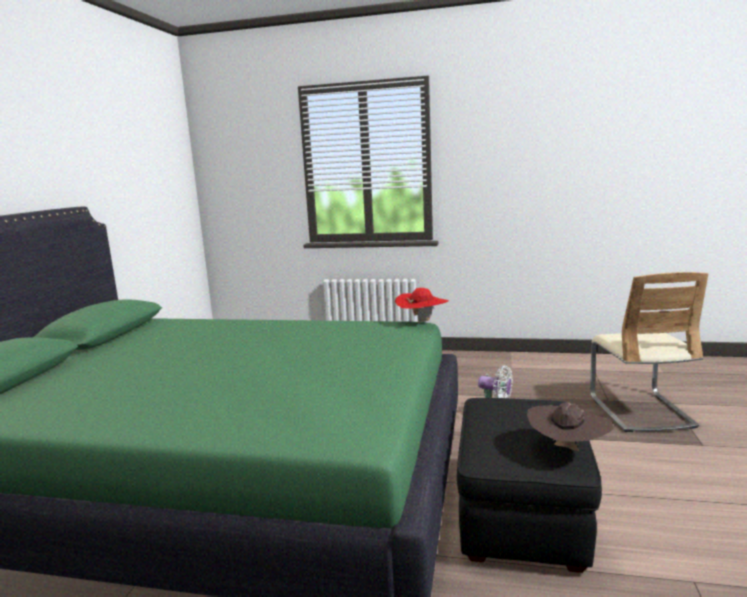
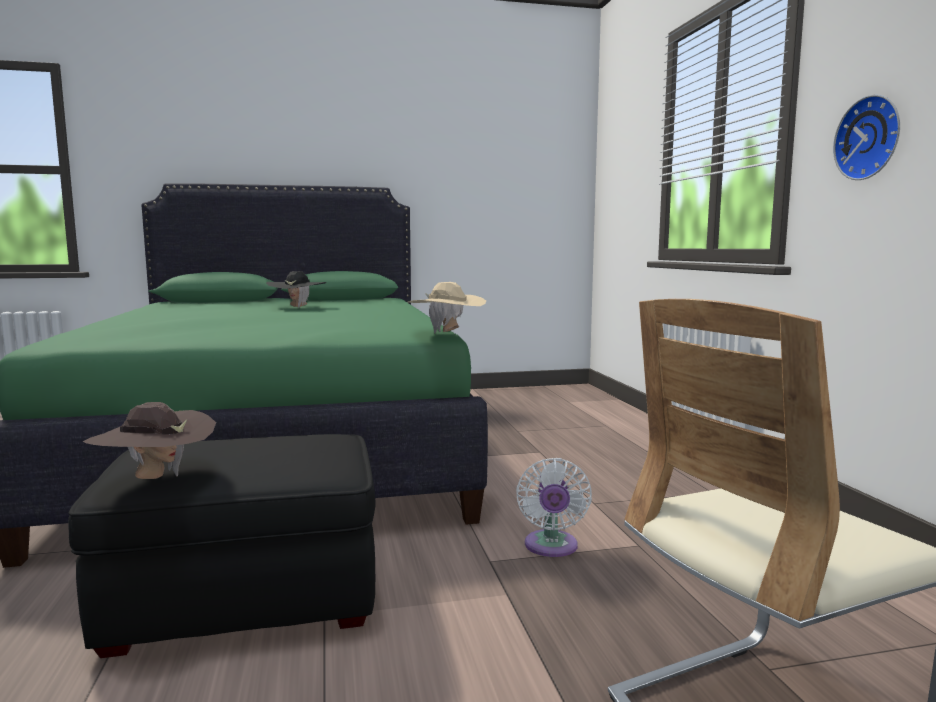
camera: 65 degrees right, 5 degrees down
red hat [395,288,449,324] -> beige hat [408,282,487,334]
none -> black hat [266,271,327,309]
none -> wall clock [833,94,900,180]

